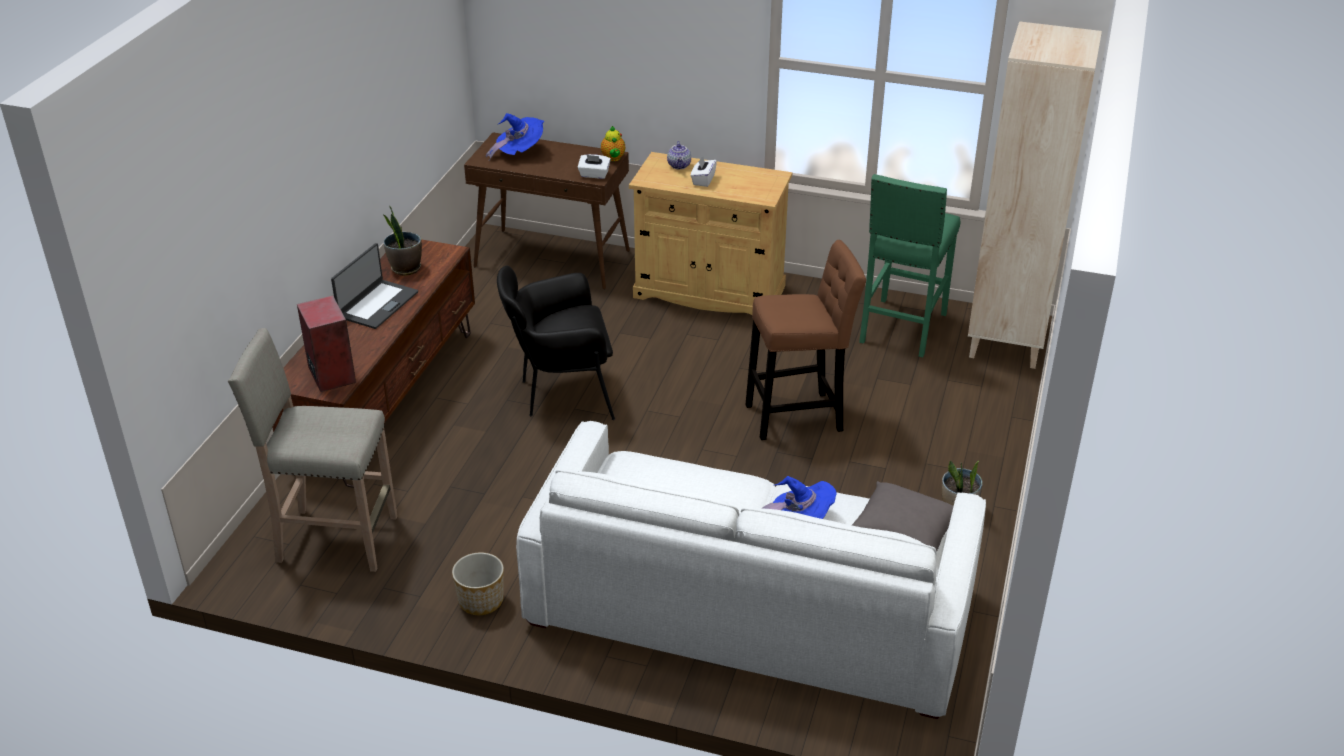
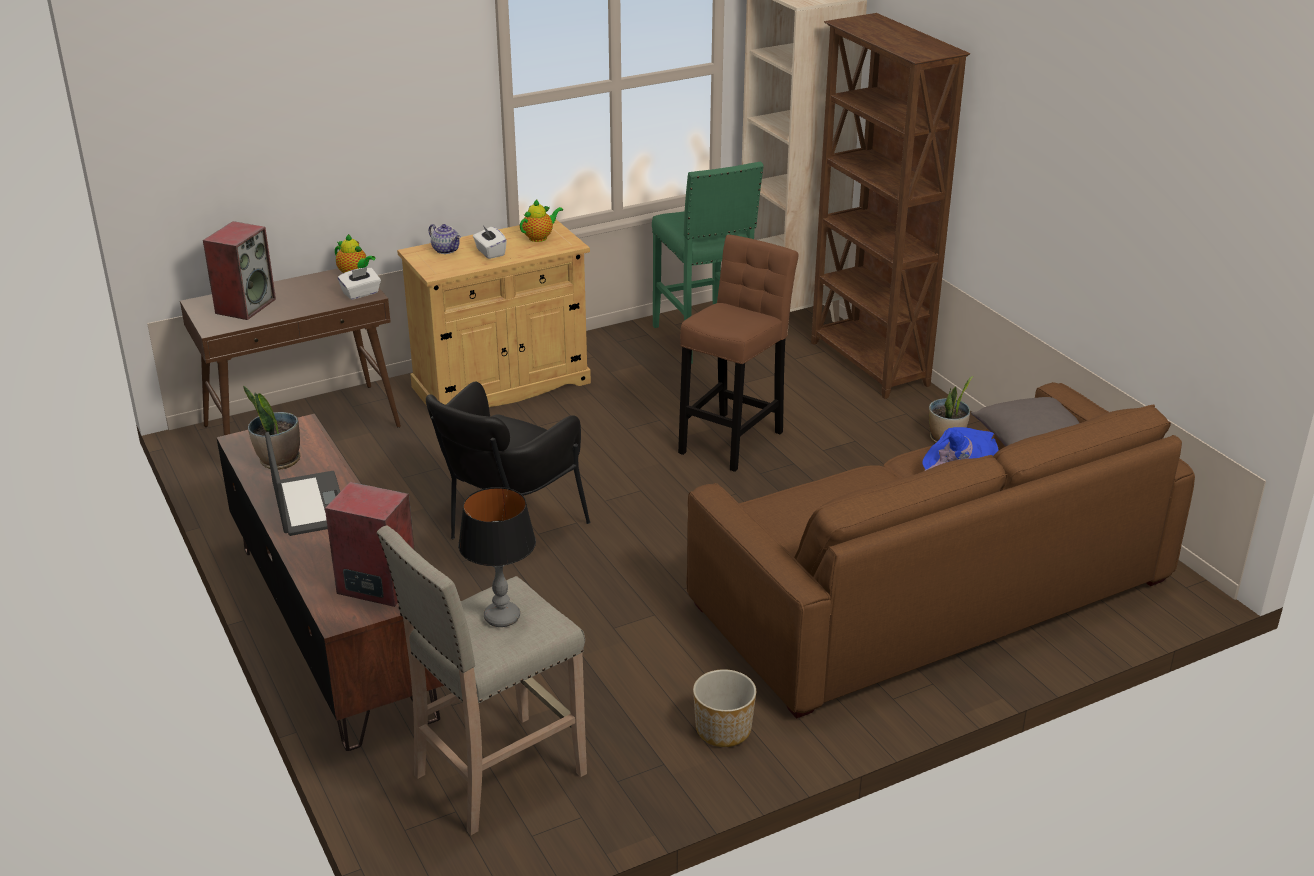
camera: 45 degrees left, 5 degrees down
blue hat [486,113,544,161] -> speaker [203,221,276,320]
white sofa [516,421,986,719] -> brown sofa [687,382,1195,719]
none -> table lamp [458,487,536,627]
none -> teapot [520,199,563,242]
none -> brown bookcase [811,13,970,399]

